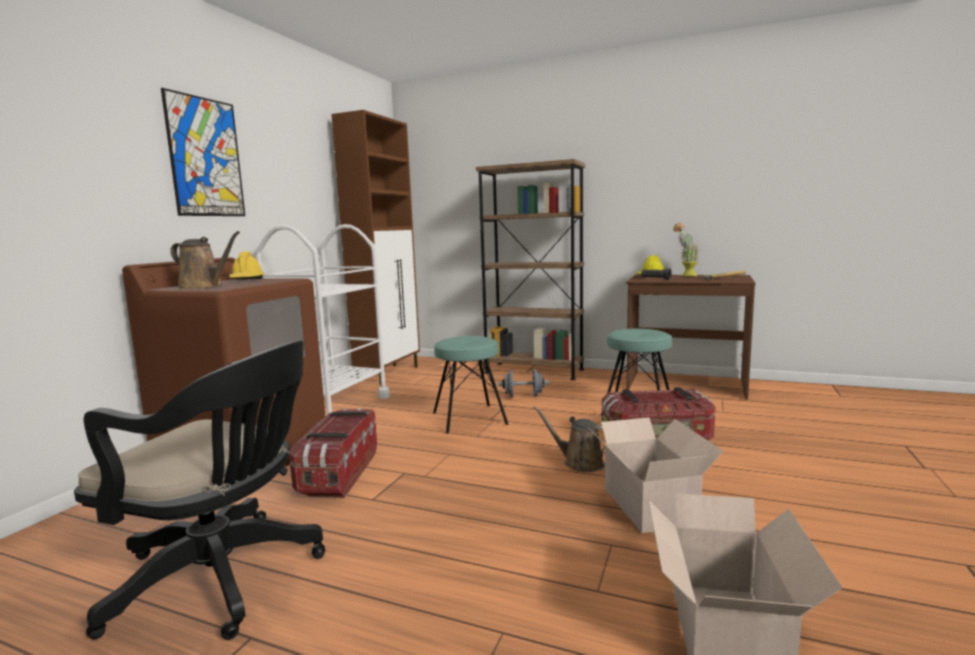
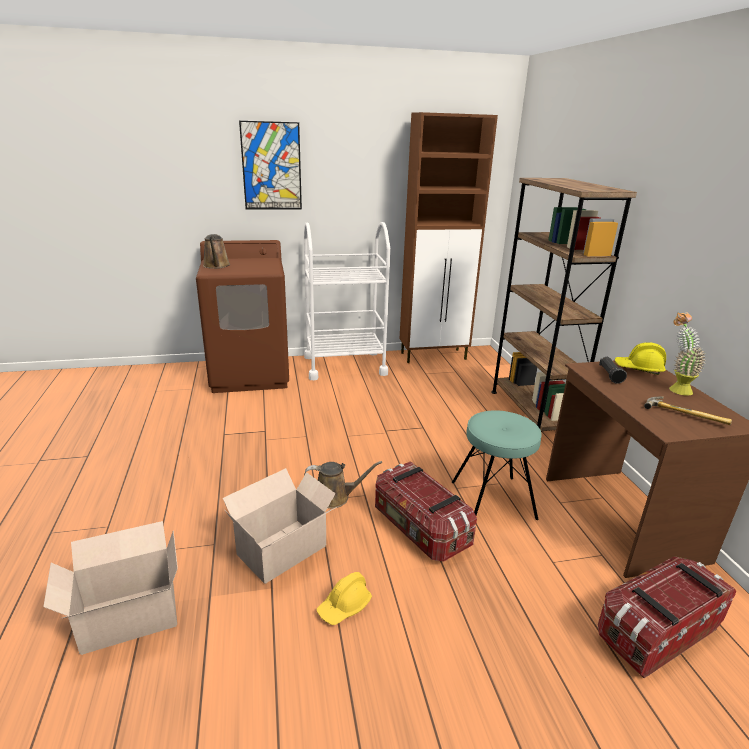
camera: 55 degrees right, 15 degrees up
black office chair [74,341,326,640] -> none
yellow hard hat [229,251,264,279] -> yellow hard hat moved to [317,572,372,625]
storage box [289,408,377,498] -> storage box moved to [598,557,737,678]
turquoise stool [433,336,508,434] -> none
grey dumbbell [498,369,549,397] -> none
brown watering can [533,406,605,472] -> brown watering can turned 90 degrees clockwise [304,461,382,508]

